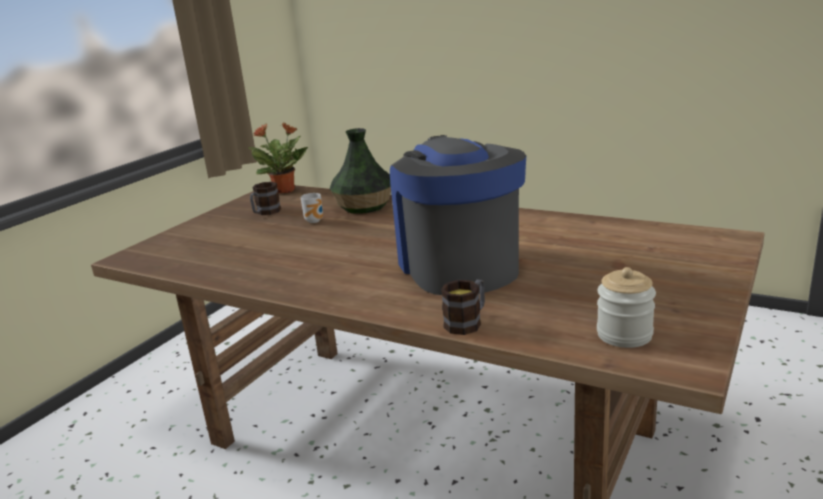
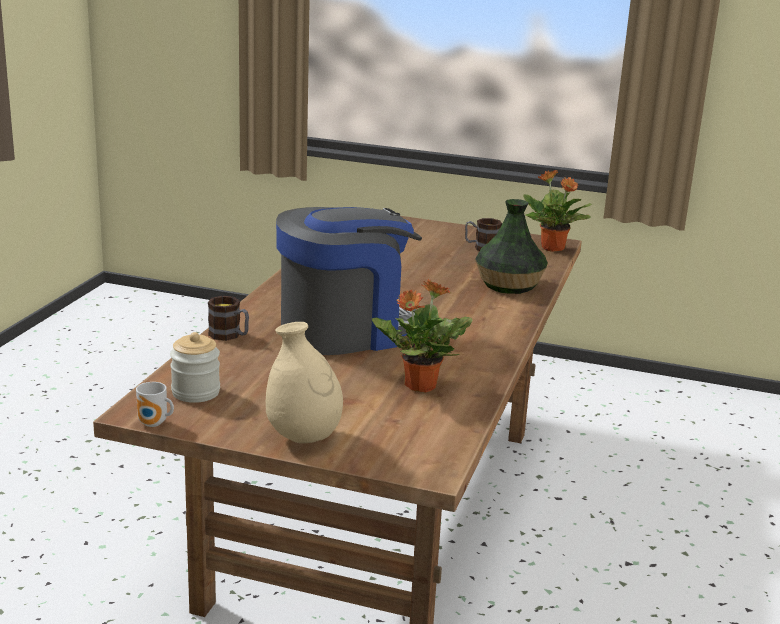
camera: 75 degrees right, 0 degrees up
mug [301,193,323,223] -> mug moved to [136,382,174,427]
none -> beige vase [266,322,343,443]
none -> potted plant [372,279,472,393]

